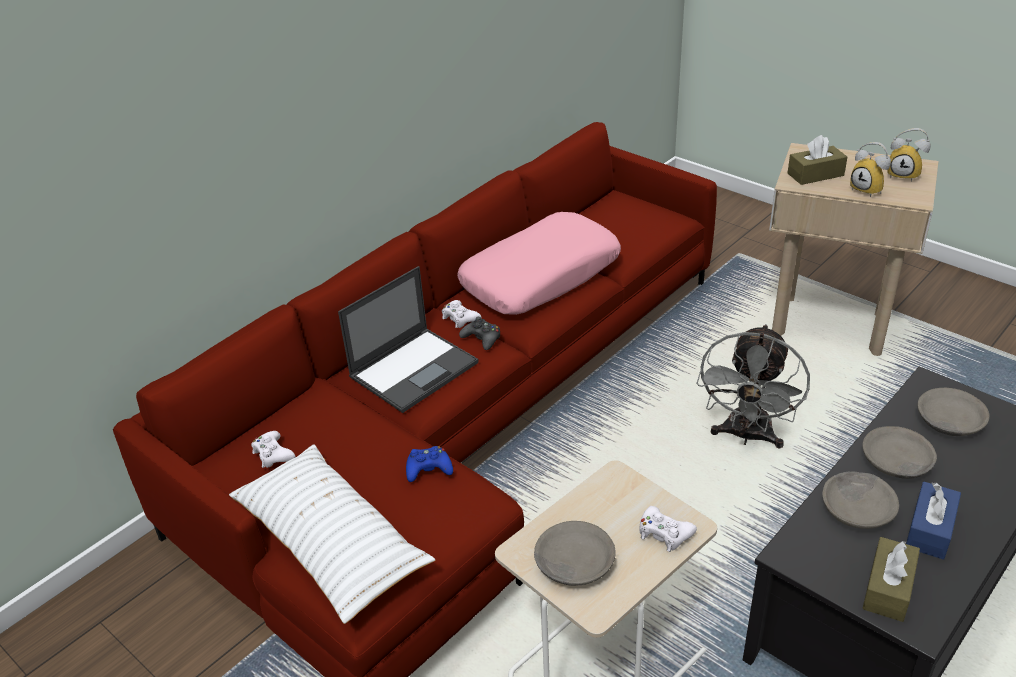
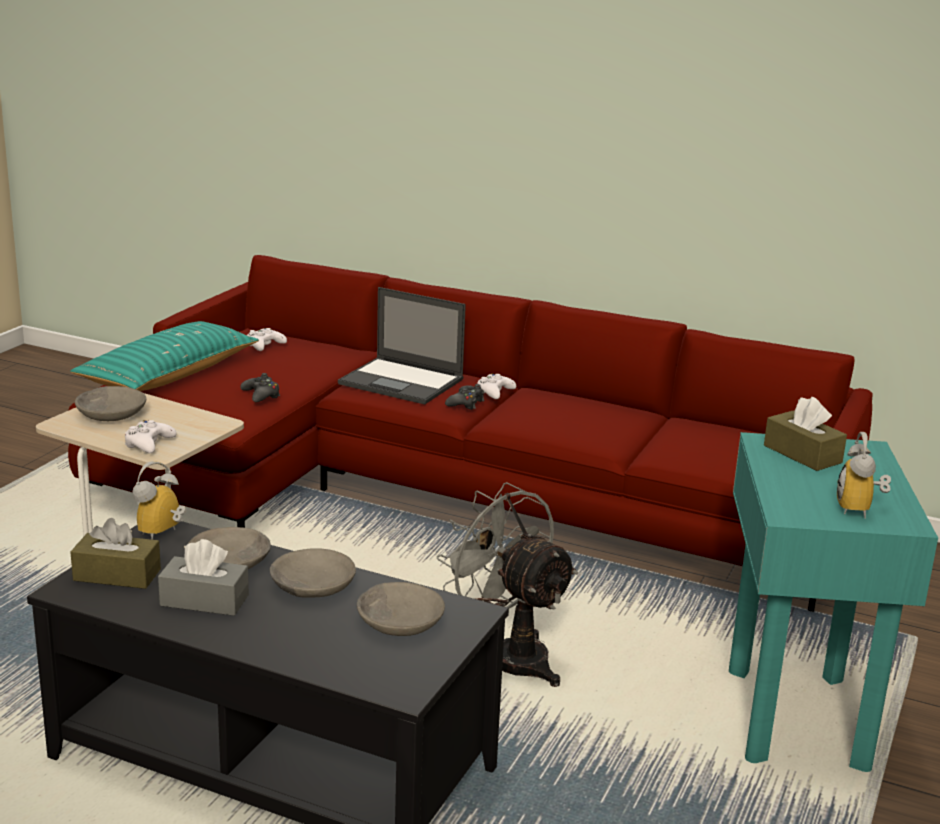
camera: 70 degrees right, 15 degrees down
white pillow [229,444,436,624] -> turquoise pillow [70,321,259,391]
blue game controller [406,446,453,482] -> black game controller [240,373,280,402]
pink pillow [457,212,621,315] -> none
grey fan [696,324,810,448] -> grey fan turned 45 degrees clockwise [437,482,578,687]
beige side table [769,143,938,356] -> turquoise side table [729,432,938,772]
alarm clock [850,142,891,197] -> alarm clock moved to [132,461,187,540]
blue tissue box [906,482,961,560] -> grey tissue box [158,539,249,616]

